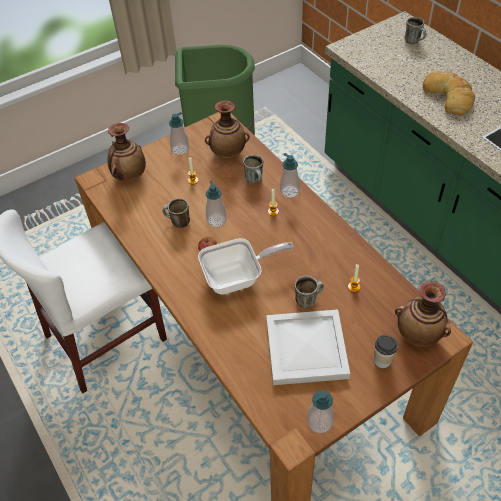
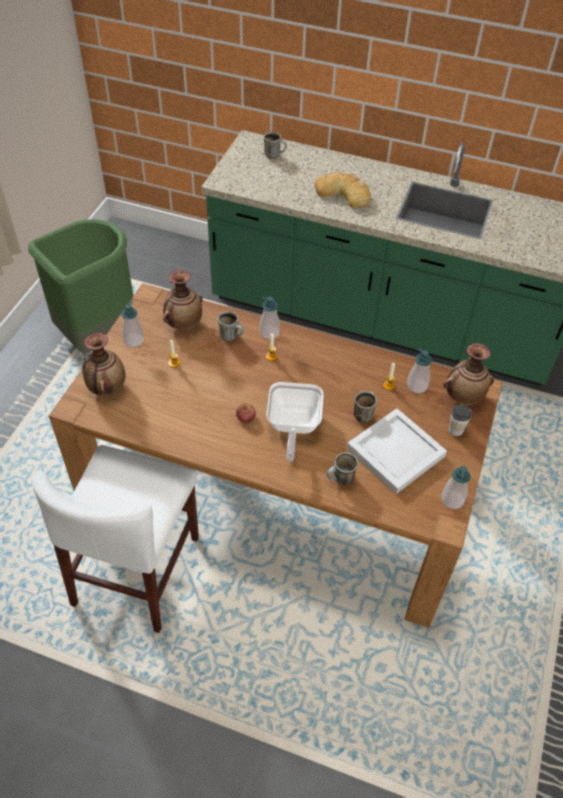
camera: 40 degrees left, 0 degrees up
mug [162,198,190,228] -> mug moved to [327,452,358,485]
frying pan [198,238,294,295] -> frying pan turned 150 degrees clockwise [266,382,324,462]
soap dispenser [206,181,227,227] -> soap dispenser moved to [407,348,432,393]

